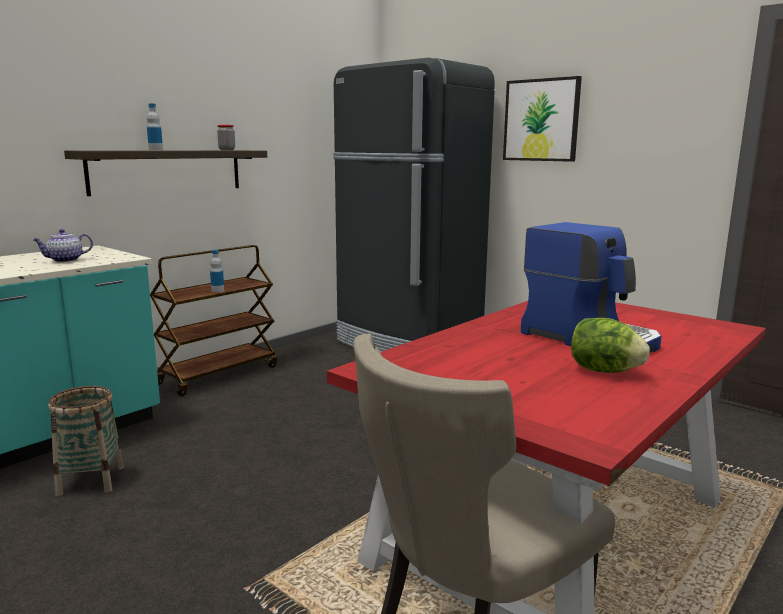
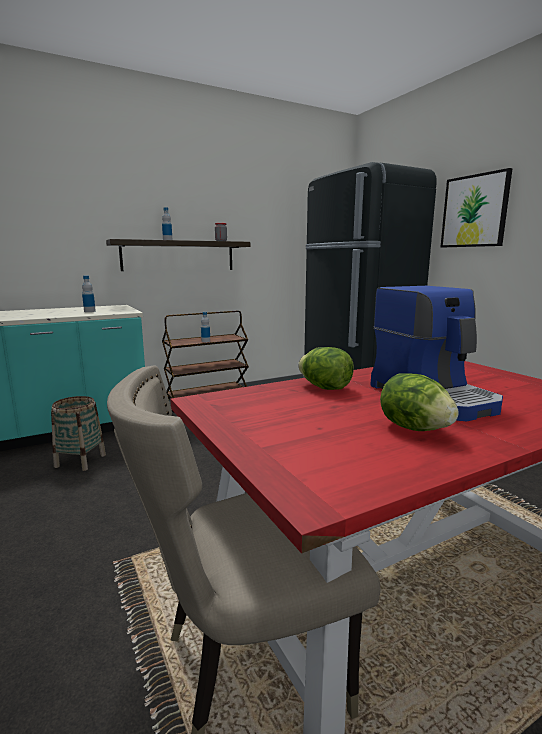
camera: 20 degrees right, 0 degrees up
teapot [33,229,93,262] -> bottle [82,275,96,312]
none -> lettuce [298,347,354,390]

